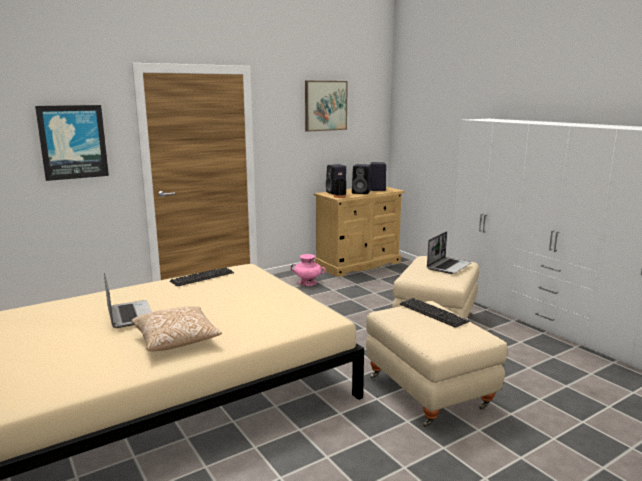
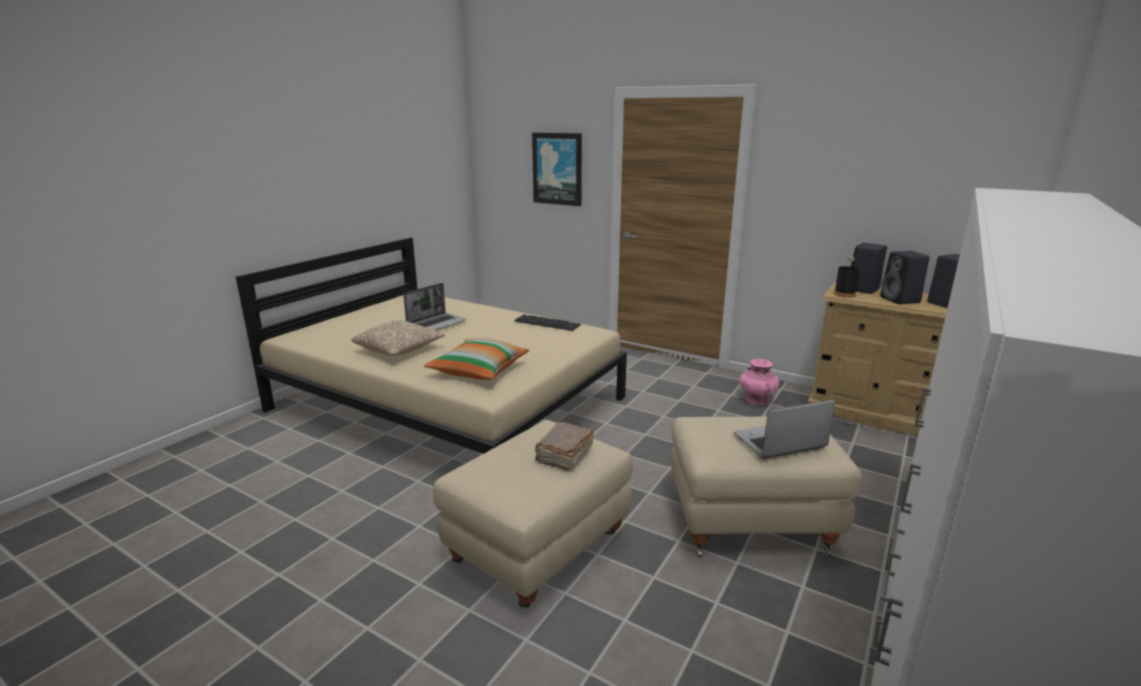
camera: 65 degrees right, 5 degrees up
picture [305,81,348,132] -> none
keyboard [400,298,469,328] -> brown book [535,422,594,471]
laptop [427,231,472,274] -> laptop turned 150 degrees clockwise [734,400,835,459]
none -> pillow [424,338,529,380]

